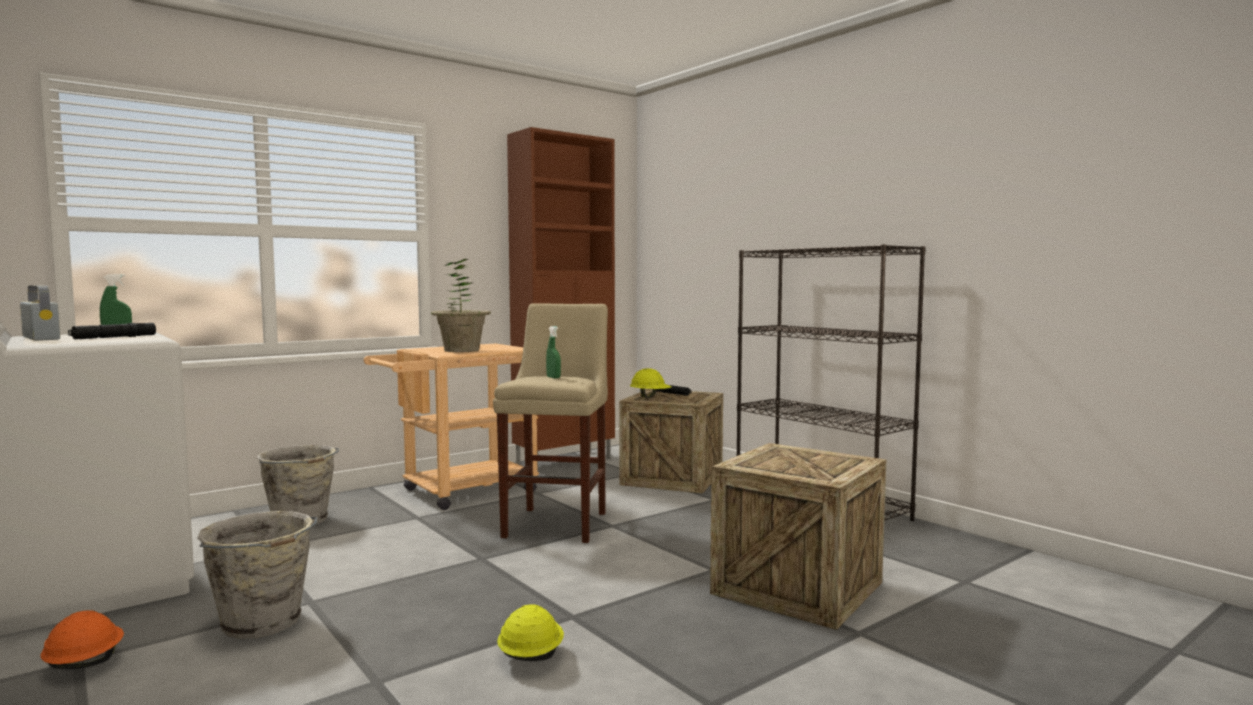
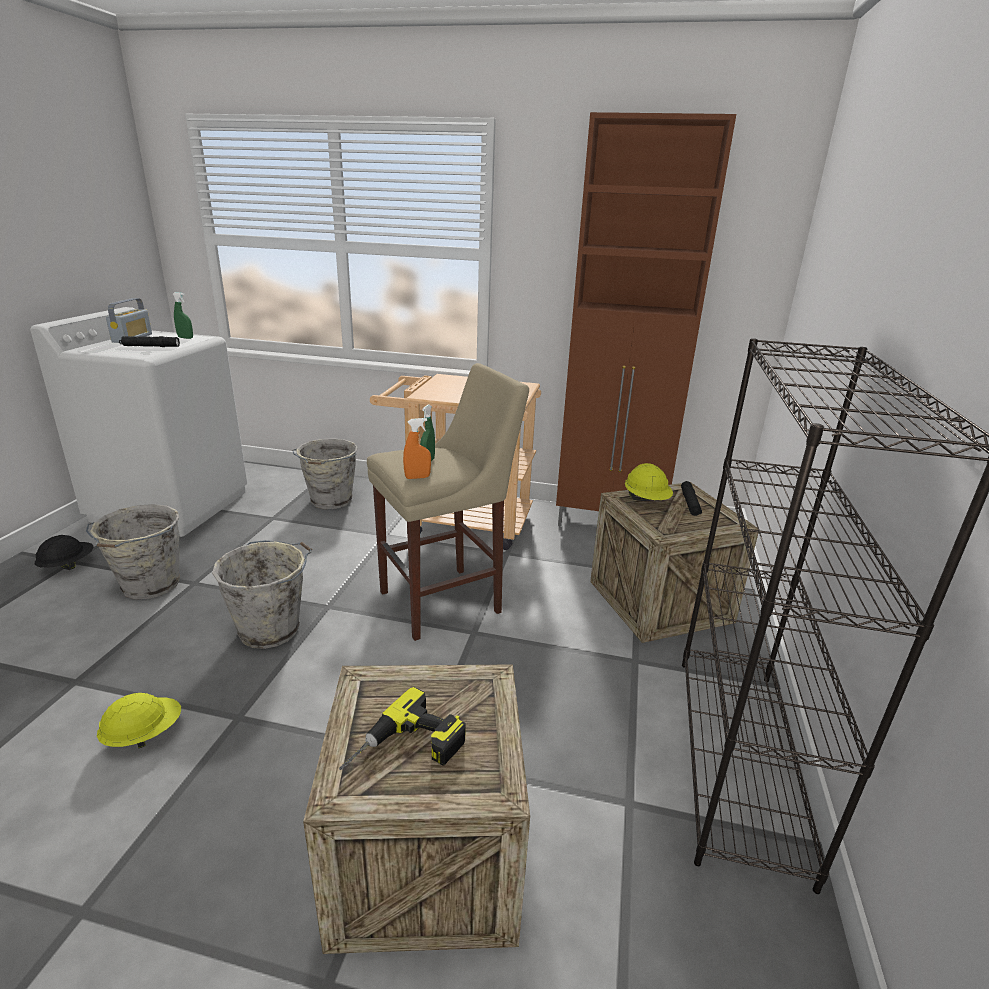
camera: 50 degrees right, 20 degrees up
orange hard hat [40,610,124,669] -> black hard hat [35,535,94,570]
potted plant [431,259,491,352] -> none
none -> grey bucket [212,540,312,649]
none -> power drill [339,687,466,770]
none -> orange spray bottle [403,418,431,479]

